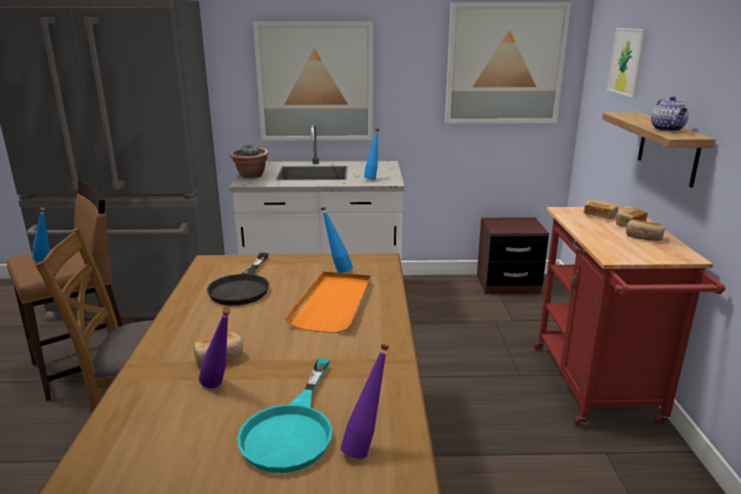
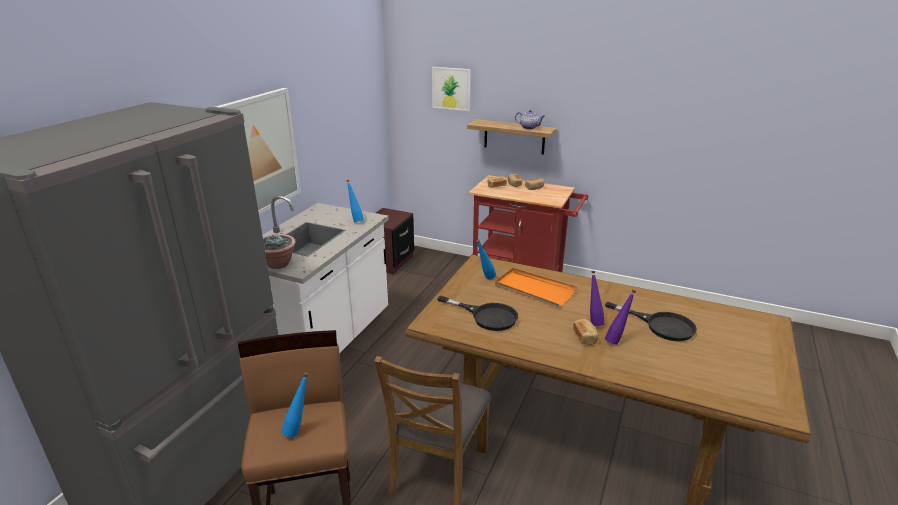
camera: 65 degrees left, 5 degrees up
turquoise frying pan [237,359,333,473] -> black frying pan [605,302,697,341]
purple bottle [341,343,389,459] -> purple bottle moved to [590,271,604,326]
picture [445,3,571,123] -> none

